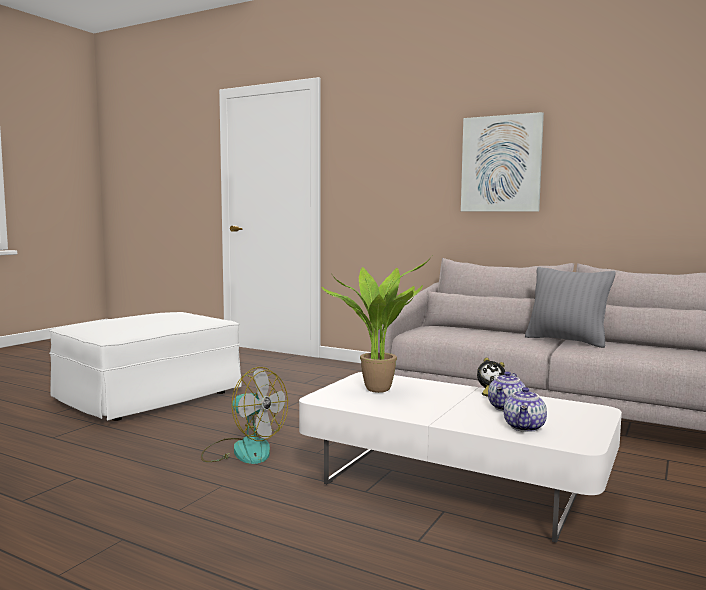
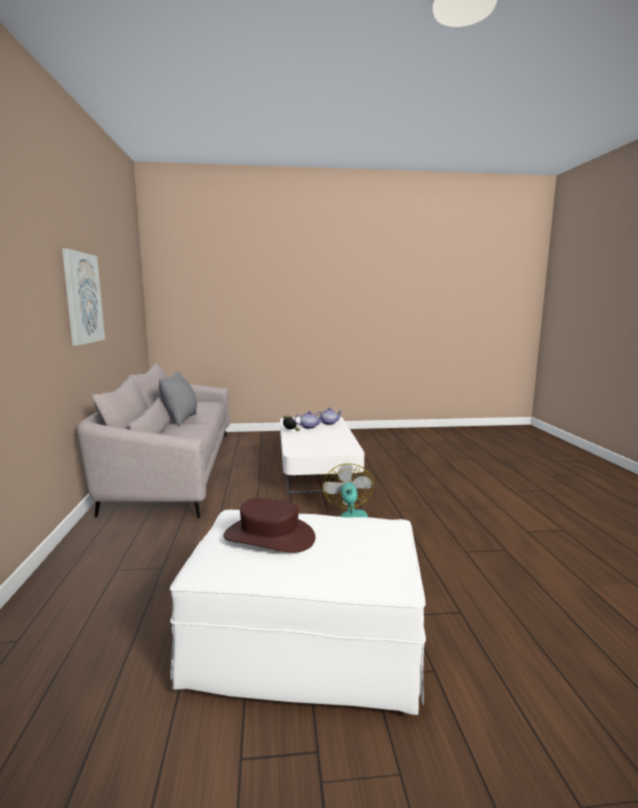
camera: 125 degrees left, 5 degrees up
potted plant [321,256,432,393] -> none
none -> brown hat [223,498,315,553]

